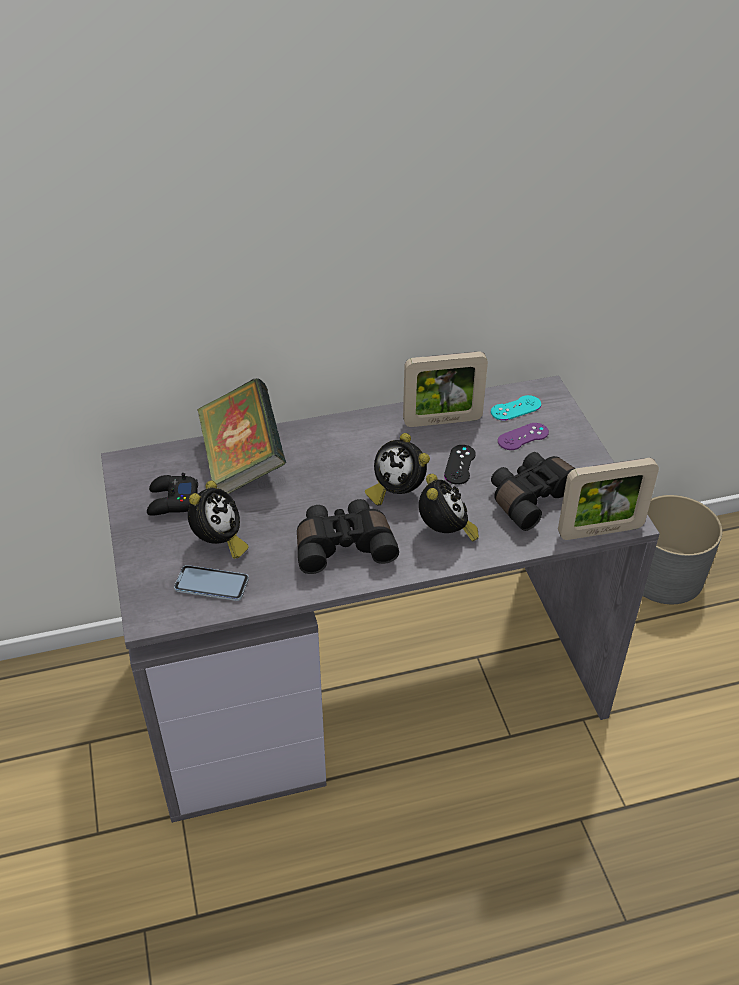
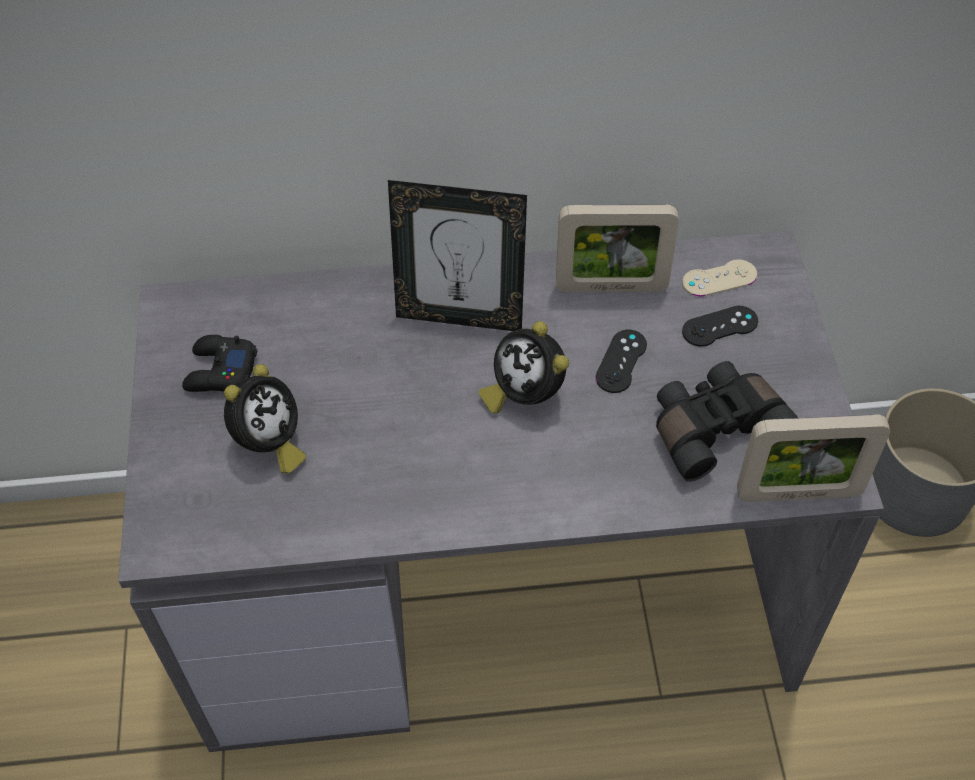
camera: 10 degrees right, 10 degrees up
phone [174,565,249,601] -> none
book [197,378,286,494] -> none
black binoculars [297,499,399,574] -> none
alarm clock [419,474,479,542] -> none
turquoise game controller [491,395,541,421] -> beige game controller [682,259,757,297]
purple game controller [498,423,549,450] -> black game controller [682,306,758,347]
none -> picture frame [388,180,527,331]

